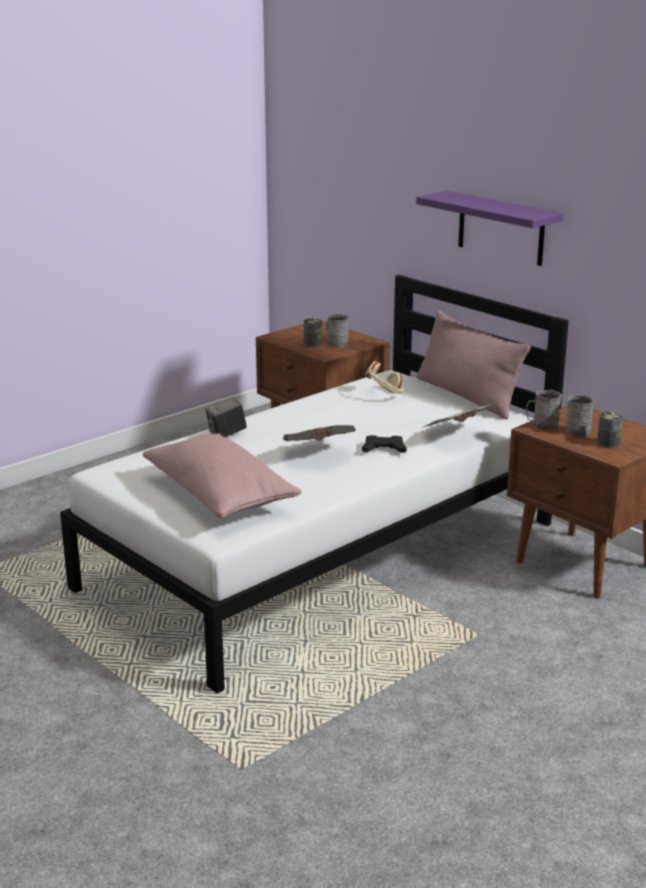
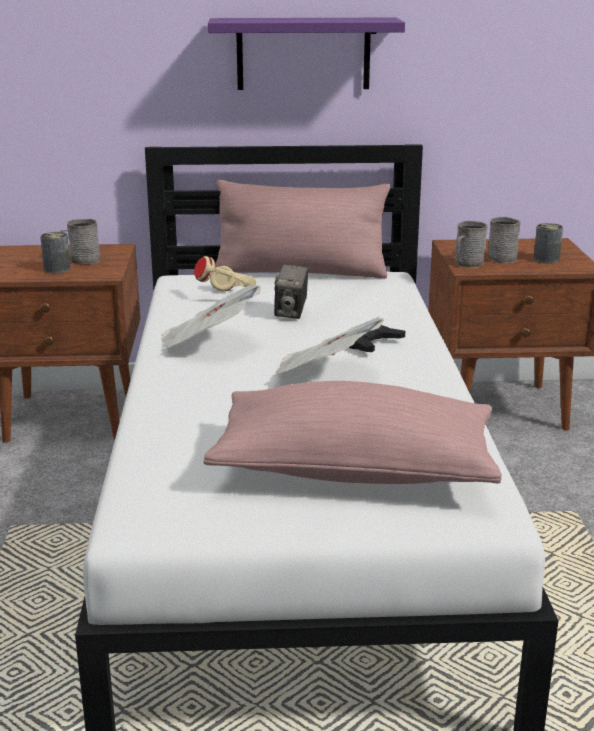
camera: 50 degrees left, 0 degrees up
camera [205,397,247,437] -> camera moved to [274,264,308,319]
newspaper [424,403,499,427] -> newspaper moved to [161,285,261,350]

